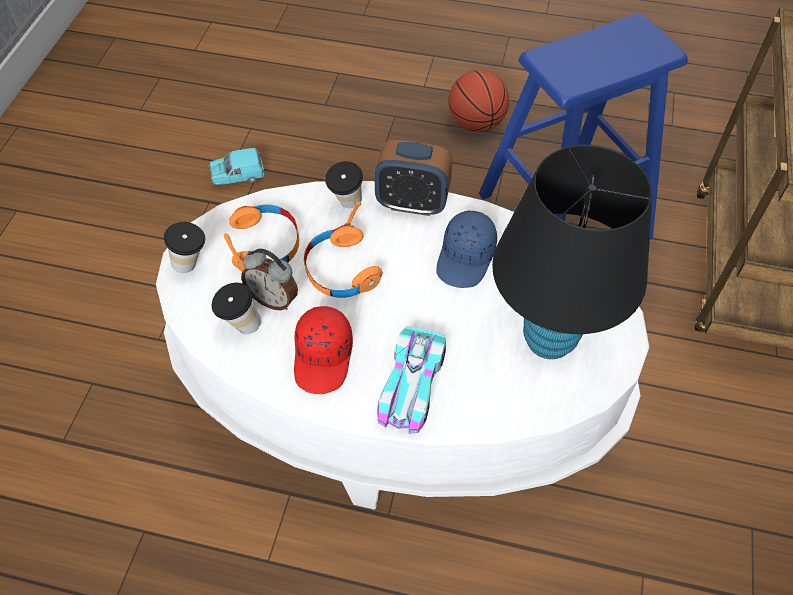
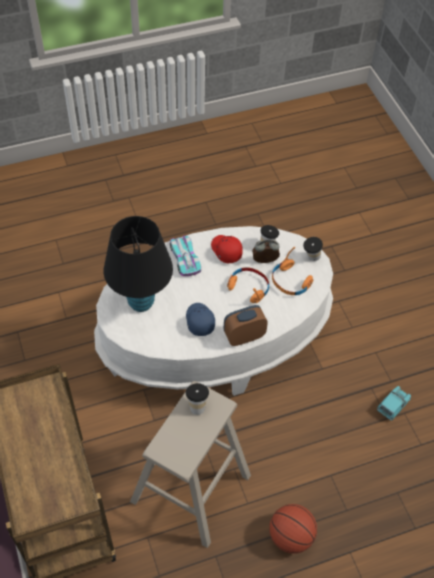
camera: 145 degrees right, 0 degrees up
cup [325,161,363,208] -> cup moved to [186,383,209,415]
blue stool [479,14,688,240] -> beige stool [130,381,251,548]

